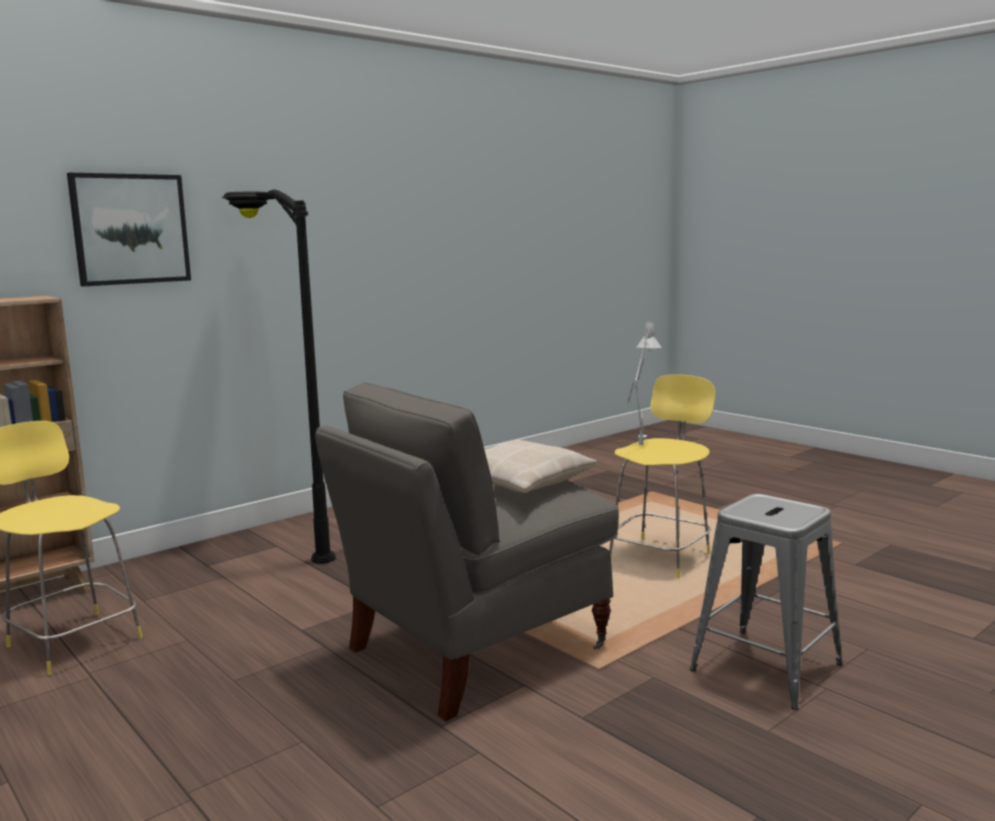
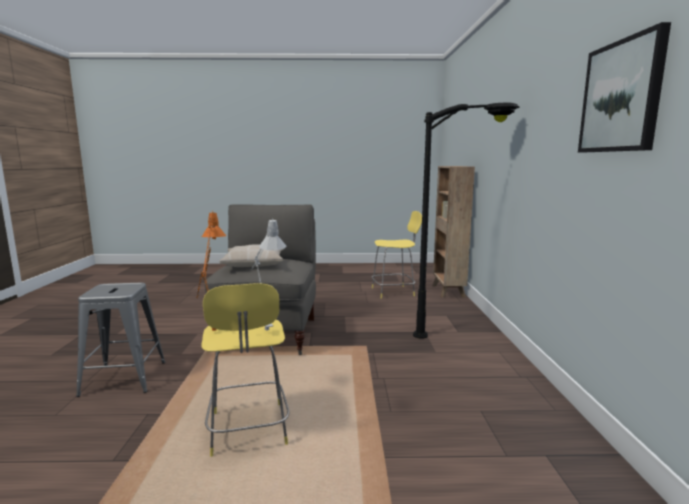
camera: 130 degrees right, 0 degrees up
picture [67,173,191,286] -> picture moved to [578,22,671,152]
none -> orange table lamp [196,212,226,331]

